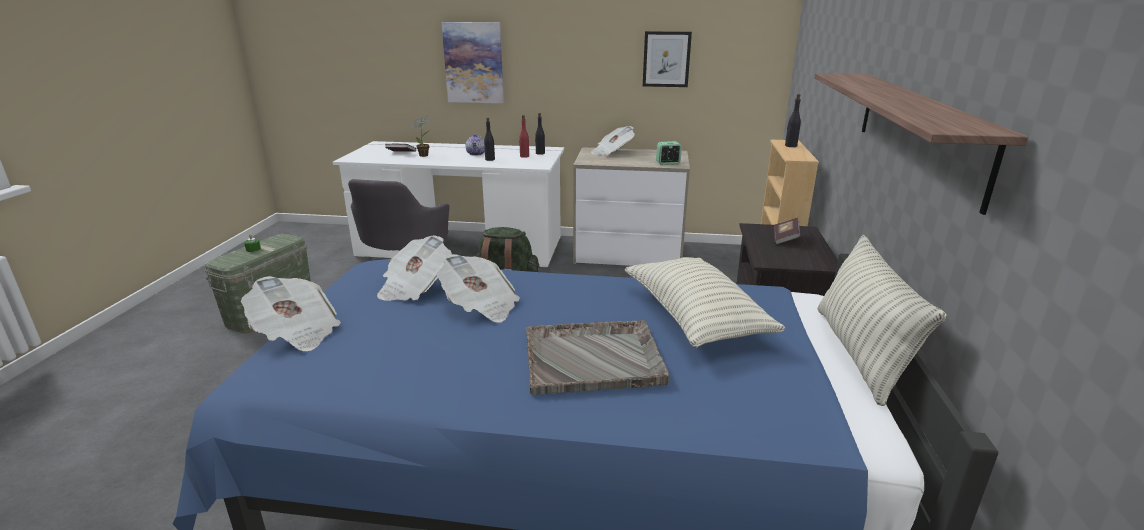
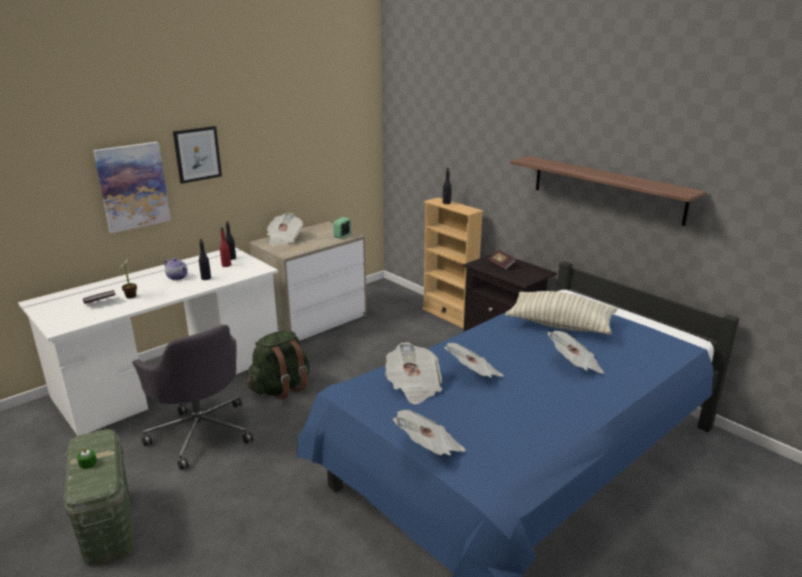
camera: 50 degrees left, 0 degrees up
grey tray [526,320,670,395] -> newspaper [547,331,604,373]
picture [643,31,692,87] -> picture moved to [173,126,222,184]
pillow [817,235,947,406] -> none

